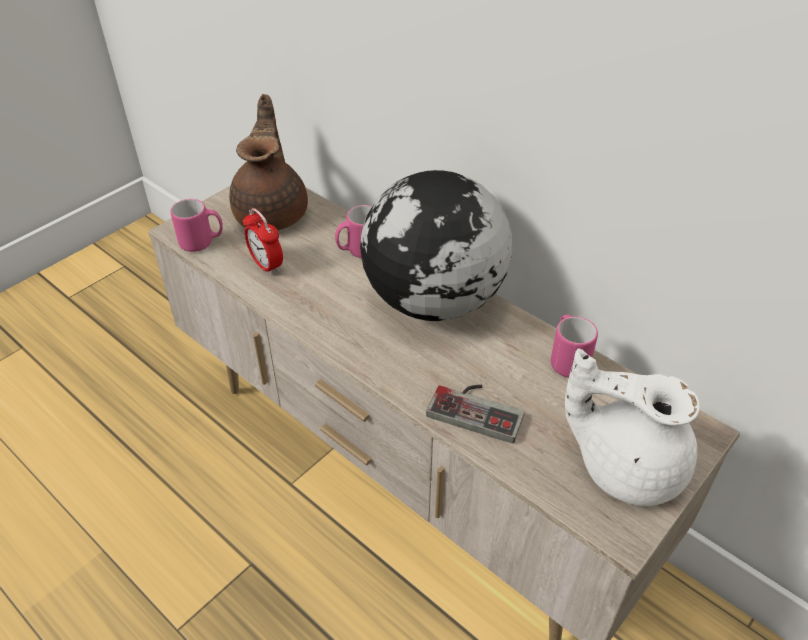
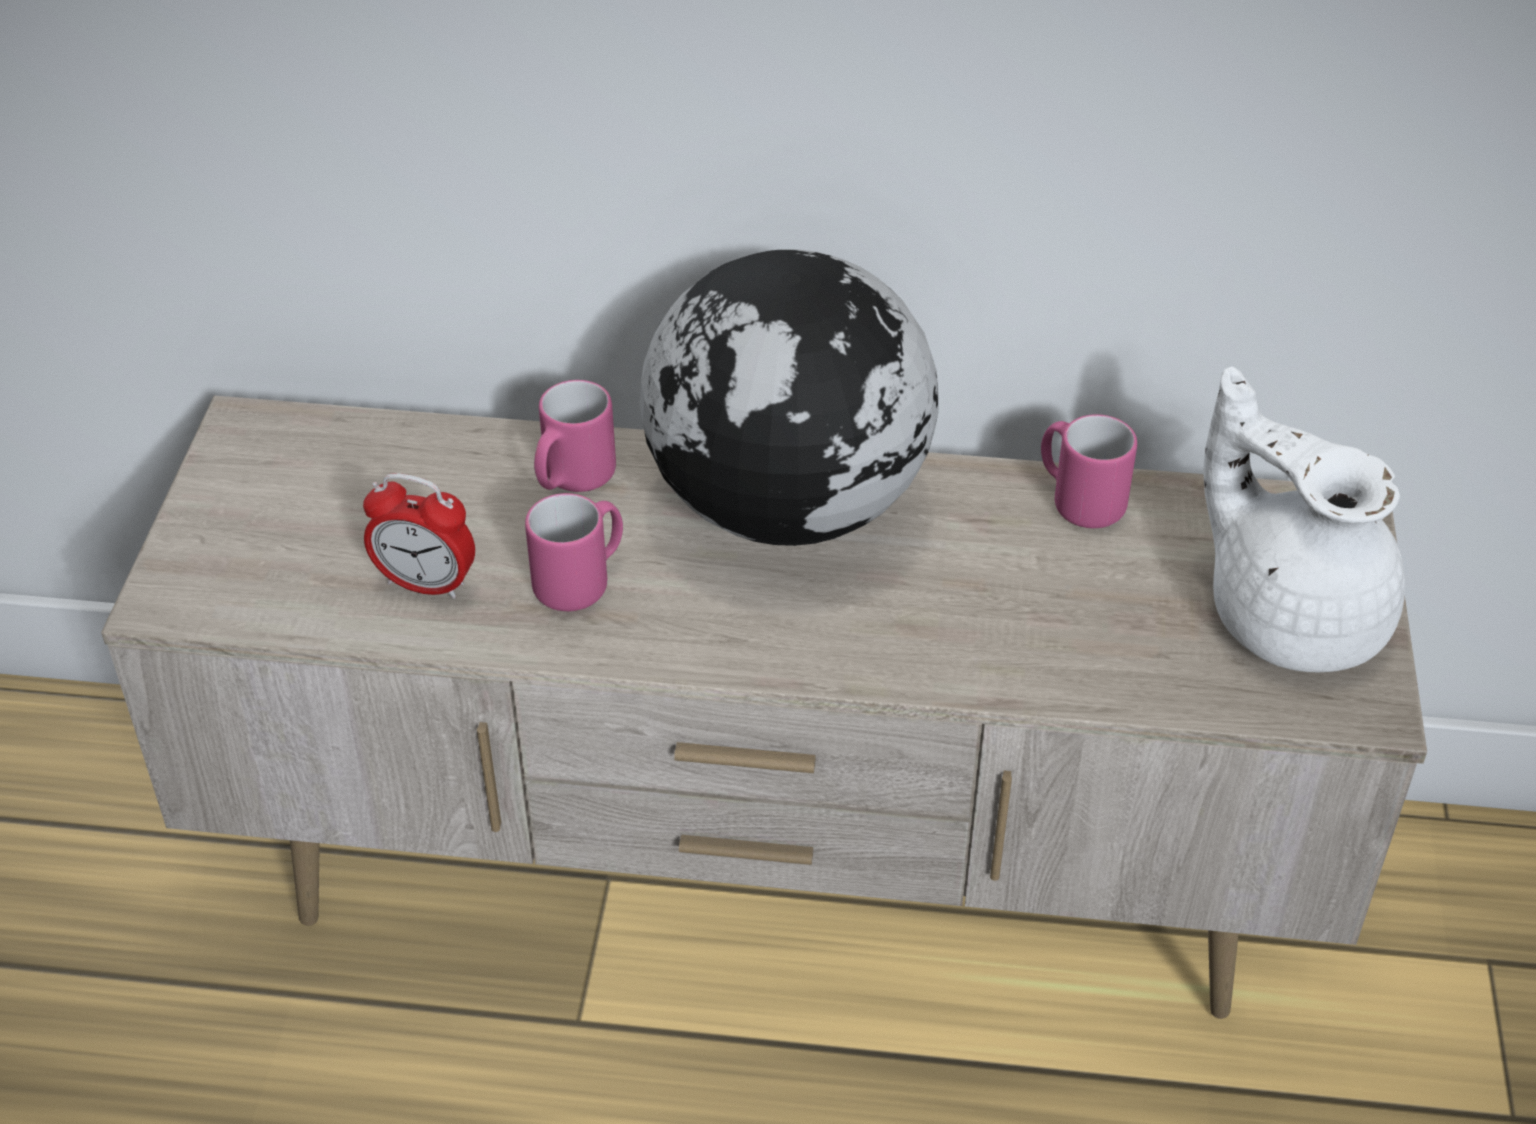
camera: 35 degrees left, 0 degrees up
pink mug [170,199,223,252] -> pink mug moved to [525,493,623,611]
brown teapot [229,94,308,230] -> none
game controller [426,385,524,444] -> none
white teapot [565,348,700,506] -> white teapot turned 60 degrees clockwise [1203,367,1405,672]

